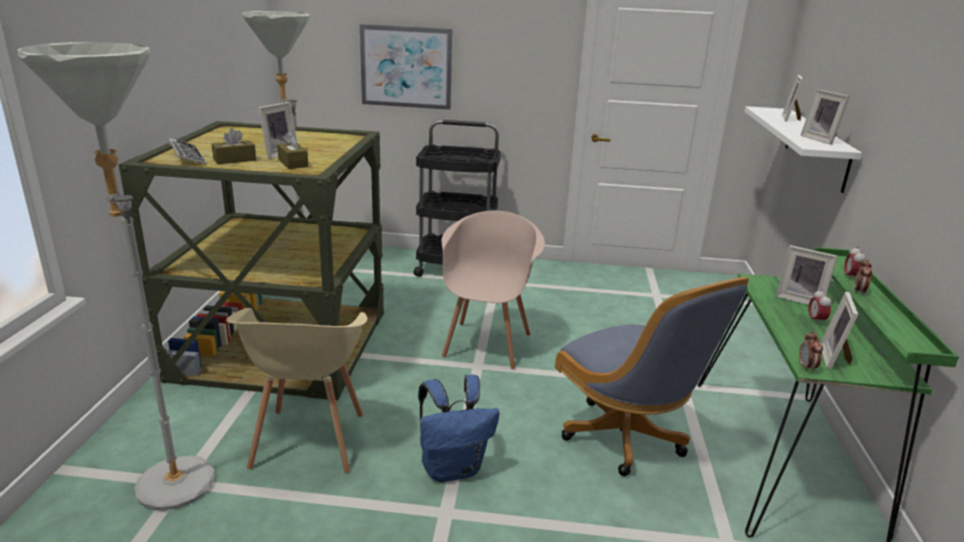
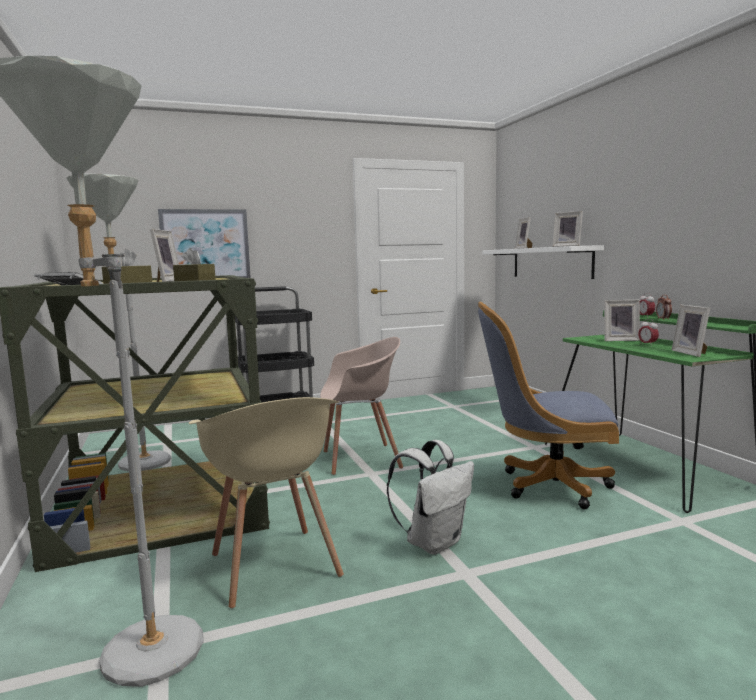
camera: 25 degrees left, 15 degrees down
blue backpack [418,375,500,482] -> white backpack [387,440,474,555]
beige chair [441,211,545,369] -> beige chair turned 90 degrees clockwise [320,337,403,475]
blue office chair [555,277,749,476] -> blue office chair turned 150 degrees clockwise [478,302,619,510]
alarm clock [799,332,823,372] -> none

